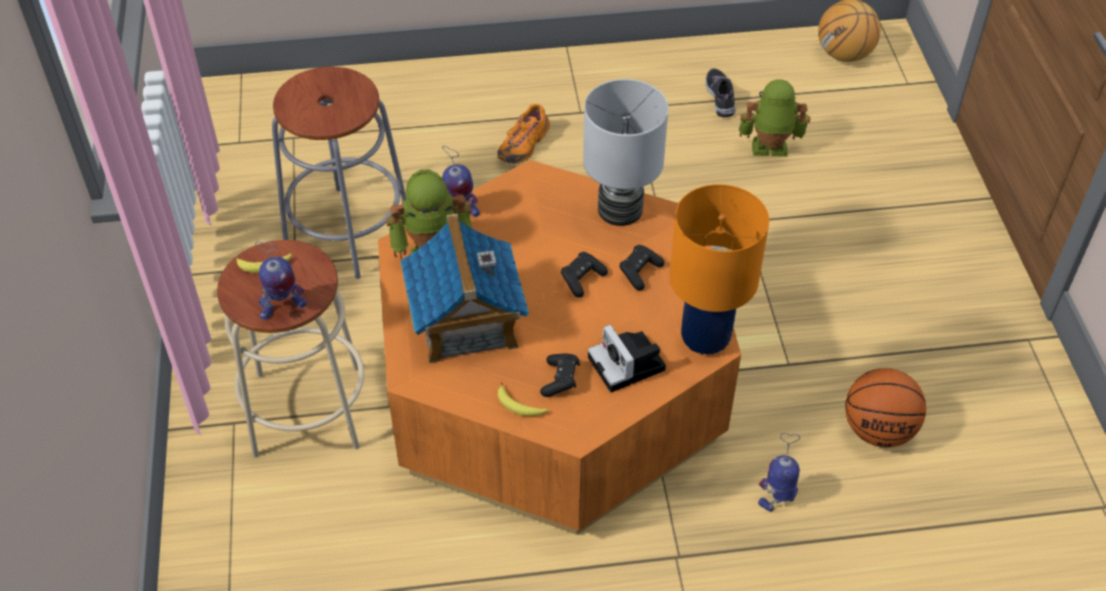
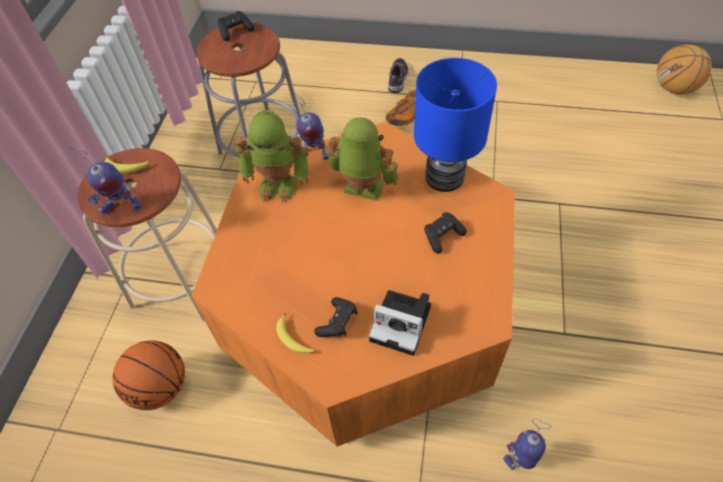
camera: 20 degrees right, 5 degrees up
toy house [400,213,529,363] -> none
black game controller [561,252,608,298] -> black game controller moved to [218,11,254,41]
grey table lamp [583,79,668,226] -> blue table lamp [414,58,497,192]
camera [588,325,666,392] -> camera turned 60 degrees counterclockwise [369,290,431,356]
orange table lamp [669,184,769,355] -> none
shoe [705,68,735,117] -> shoe moved to [388,58,409,93]
toy robot [739,79,810,157] -> toy robot moved to [325,117,398,201]
basketball [845,368,926,447] -> basketball moved to [112,340,185,410]

